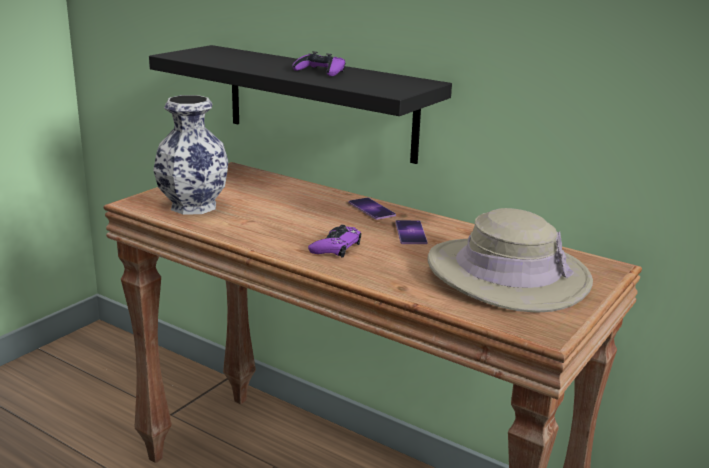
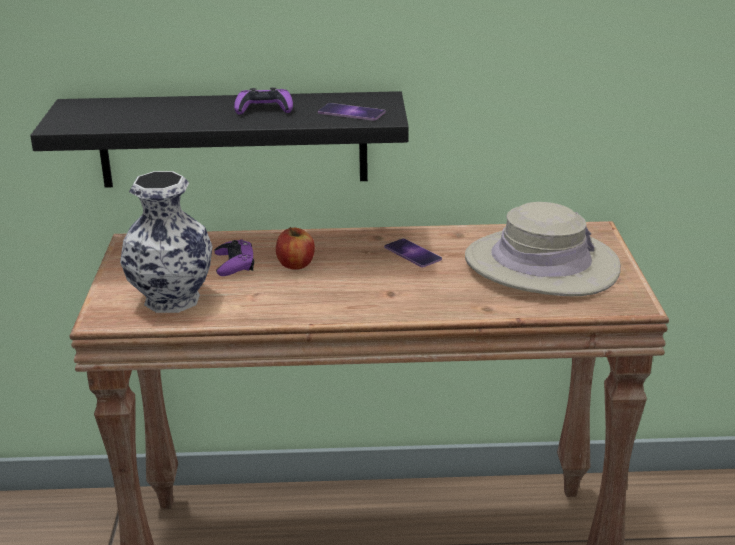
camera: 35 degrees left, 5 degrees up
purple game controller [308,225,362,257] -> purple game controller moved to [214,239,254,276]
phone [349,198,396,220] -> phone moved to [318,103,386,121]
none -> apple [276,227,315,270]

